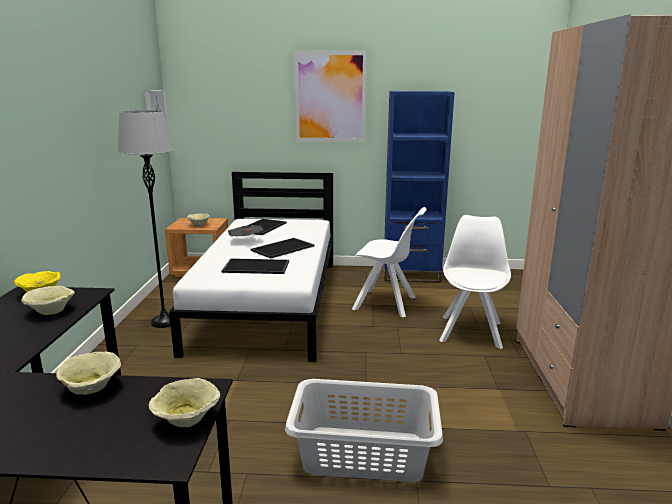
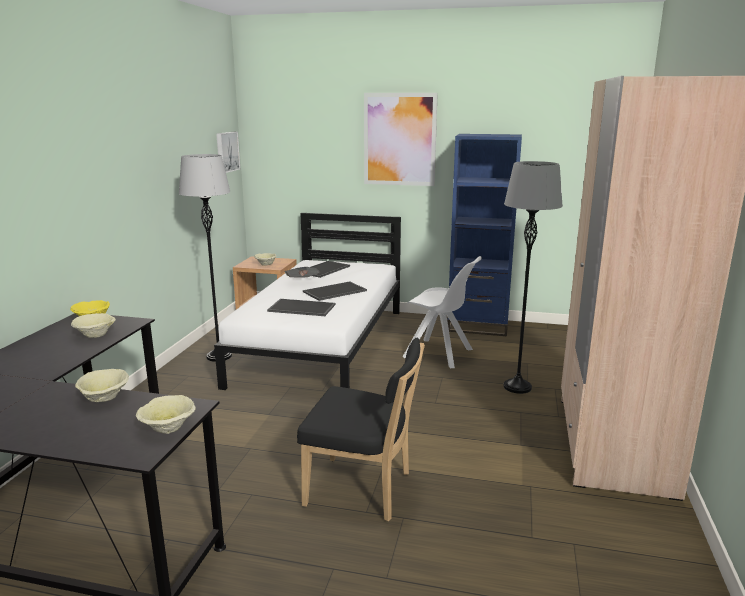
camera: 10 degrees right, 0 degrees up
grey laundry basket [285,379,443,482] -> black chair [297,338,425,522]
white chair [439,215,511,349] -> grey floor lamp [504,161,563,394]

